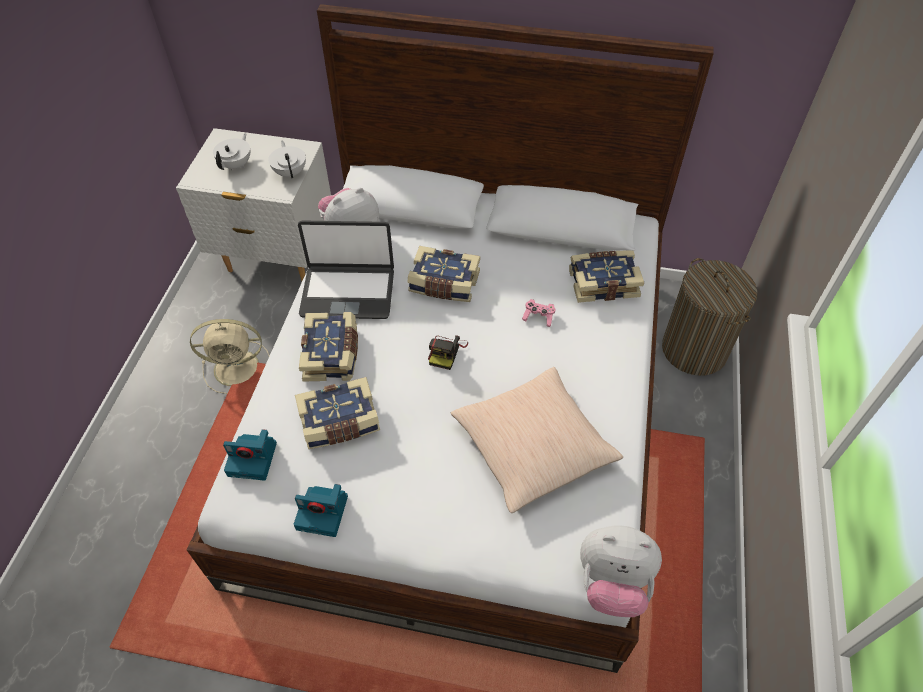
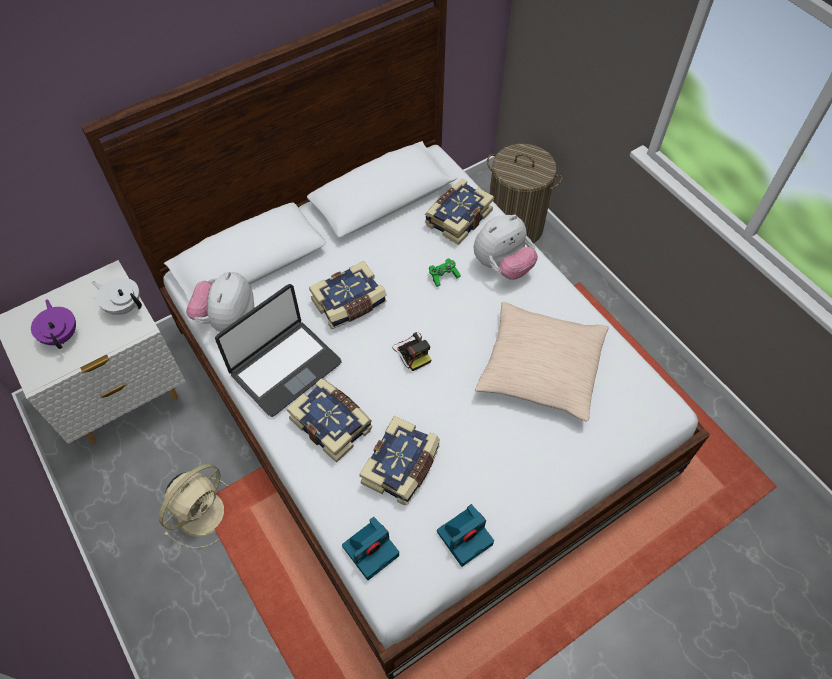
camera: 45 degrees left, 5 degrees up
white teapot [213,133,250,171] -> purple teapot [31,299,76,349]
pink game controller [522,299,556,327] -> green game controller [429,259,461,287]
plush toy [580,525,662,617] -> plush toy moved to [474,214,538,280]

